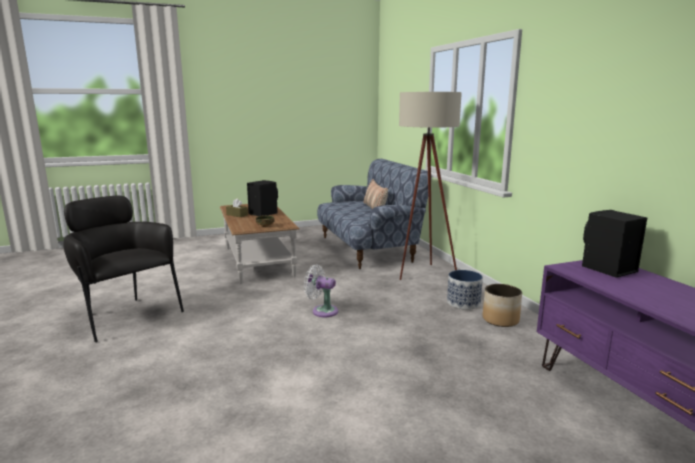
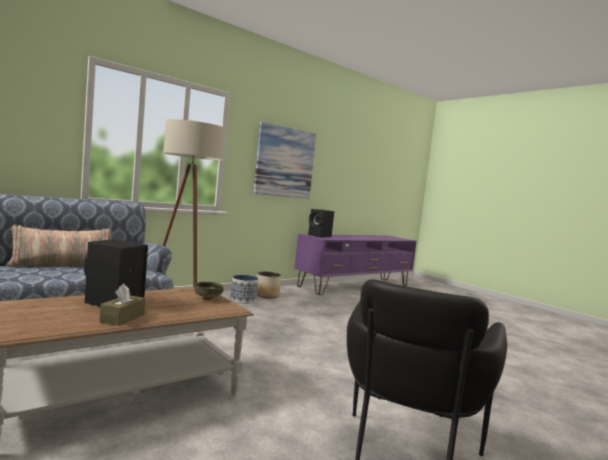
camera: 110 degrees left, 10 degrees down
white fan [304,264,338,317] -> none
none -> picture [253,121,316,199]

